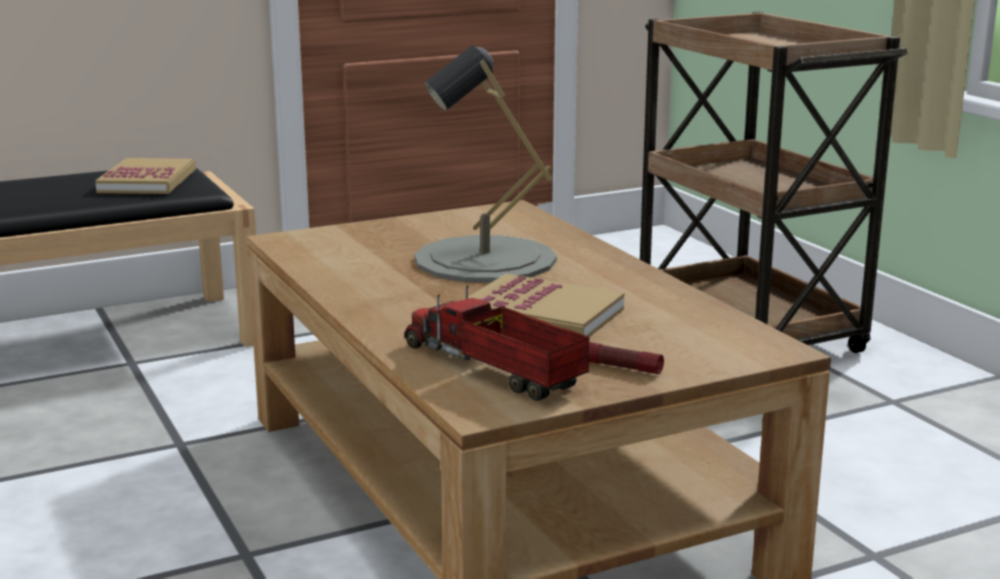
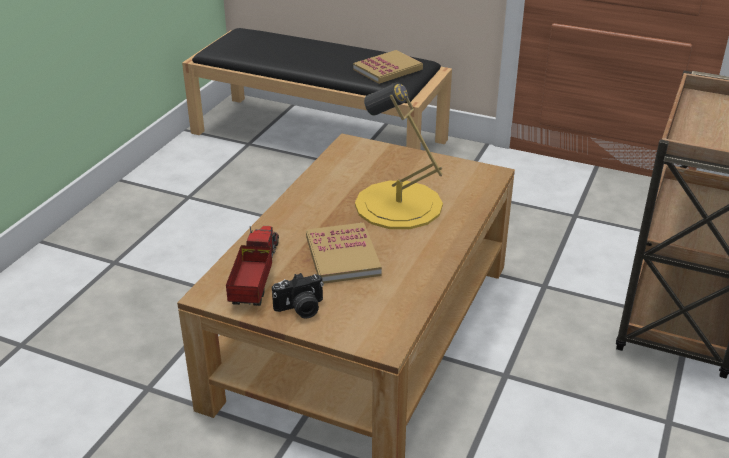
camera: 50 degrees right, 15 degrees up
grey table lamp [414,46,557,282] -> yellow table lamp [355,82,443,229]
flashlight [589,342,664,374] -> camera [272,273,324,319]

